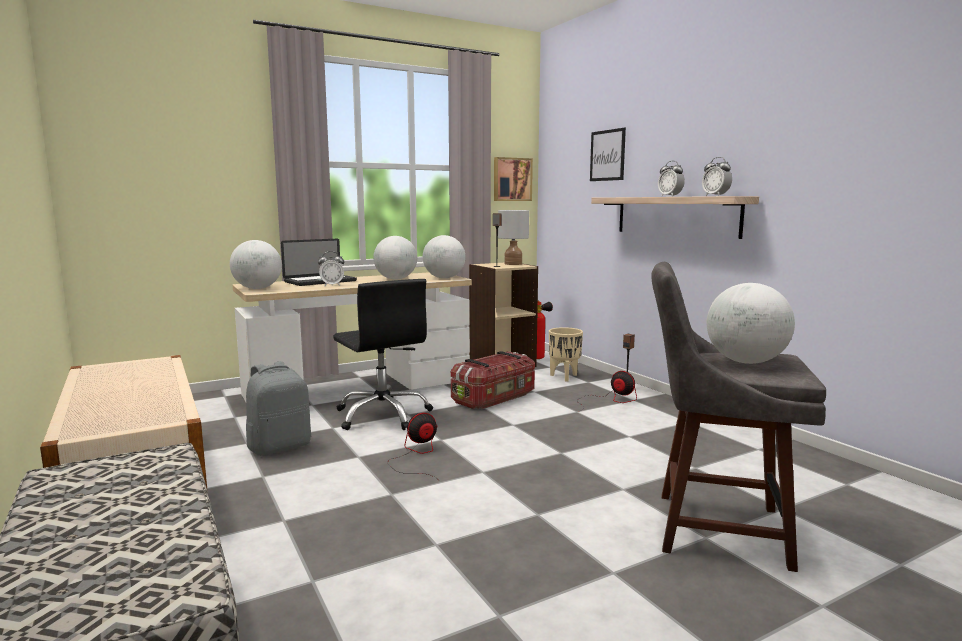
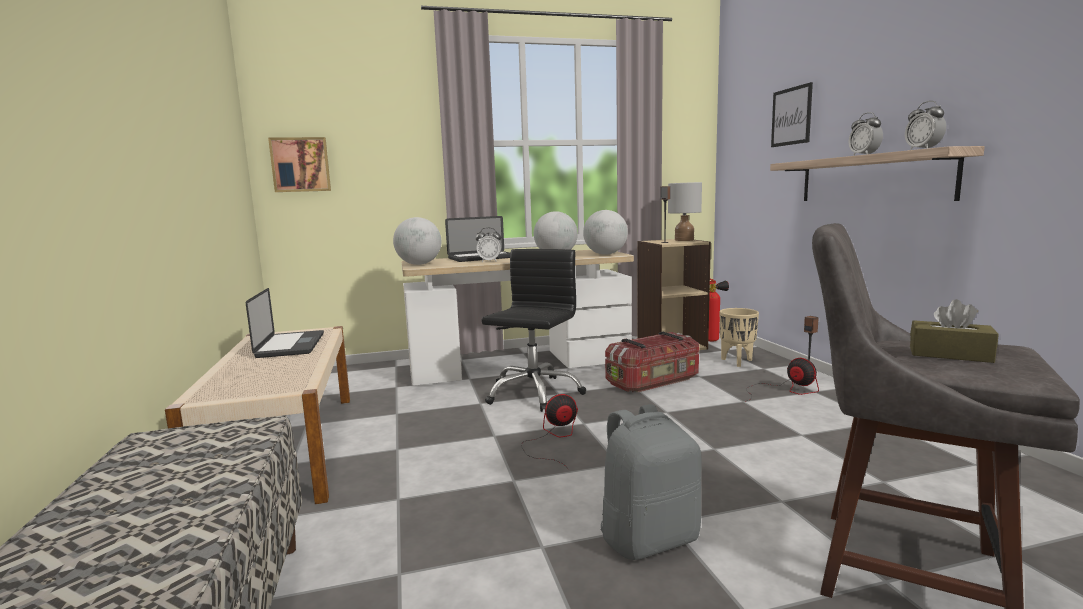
camera: 15 degrees right, 0 degrees up
grey backpack [246,361,311,456] -> grey backpack moved to [600,404,702,560]
black office chair [333,279,433,430] -> black office chair turned 135 degrees counterclockwise [482,249,586,412]
picture [494,157,533,201] -> picture moved to [268,137,331,192]
globe [707,283,795,364] -> brown tissue box [910,299,999,363]
none -> laptop [246,288,324,358]

